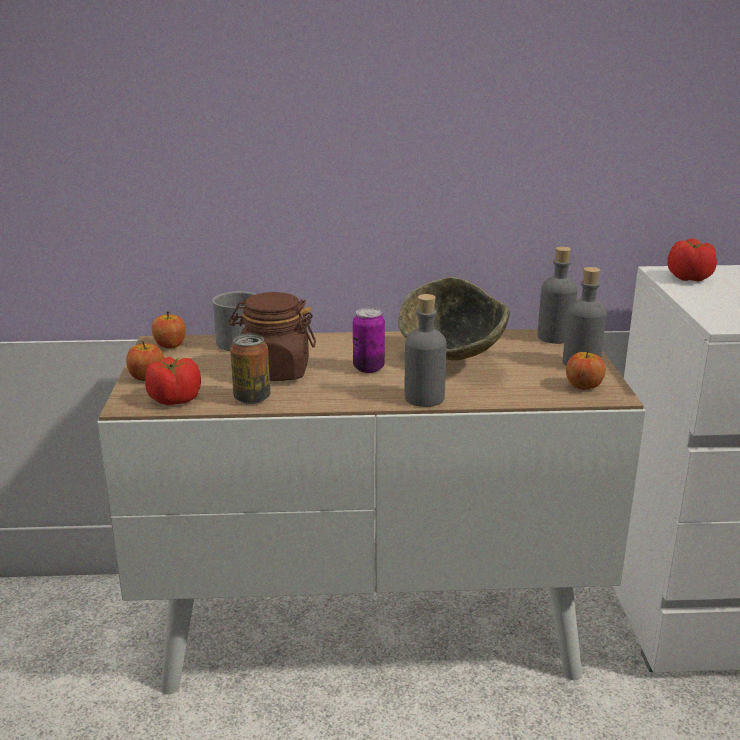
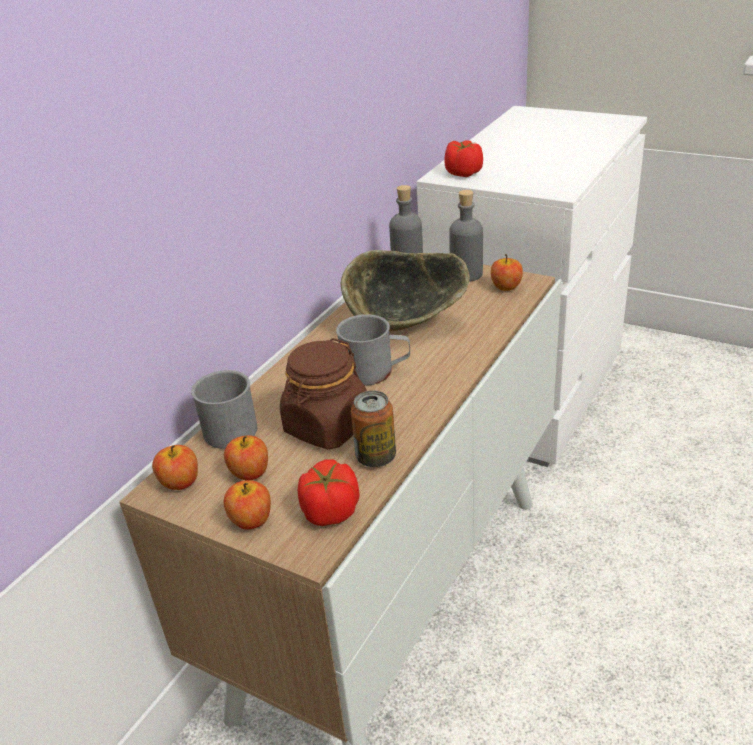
camera: 55 degrees left, 10 degrees up
can [353,308,385,373] -> grey mug [336,314,410,386]
grey bottle [405,294,446,407] -> none
none -> apple [224,435,268,480]

